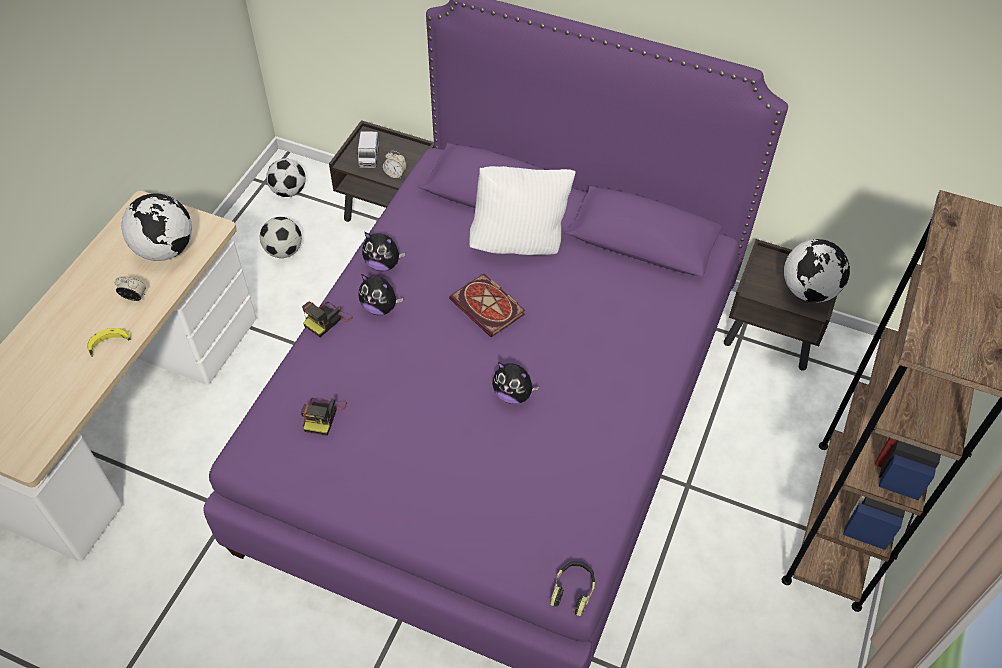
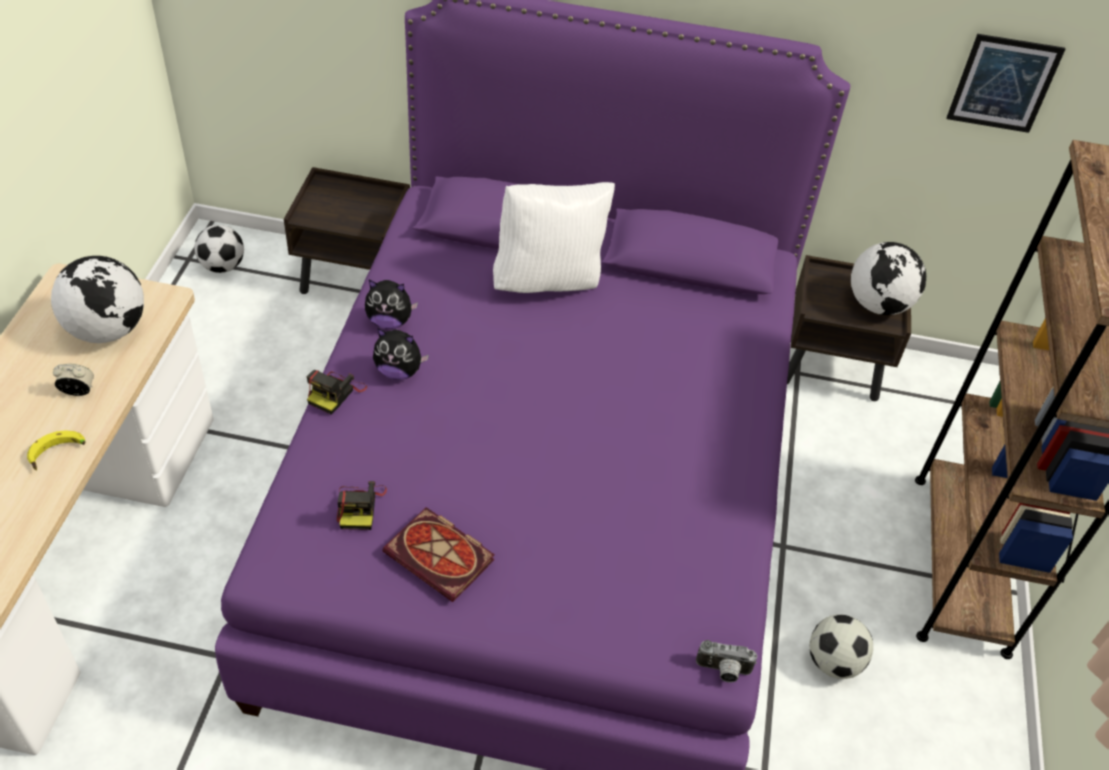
camera: 15 degrees left, 5 degrees down
football [260,217,302,258] -> football moved to [809,614,873,679]
toy truck [356,131,379,168] -> none
alarm clock [383,151,407,178] -> none
book [449,274,525,337] -> book moved to [382,507,495,602]
plush toy [492,362,539,404] -> none
headphones [550,561,595,616] -> camera [696,640,757,683]
none -> picture [946,34,1065,133]

